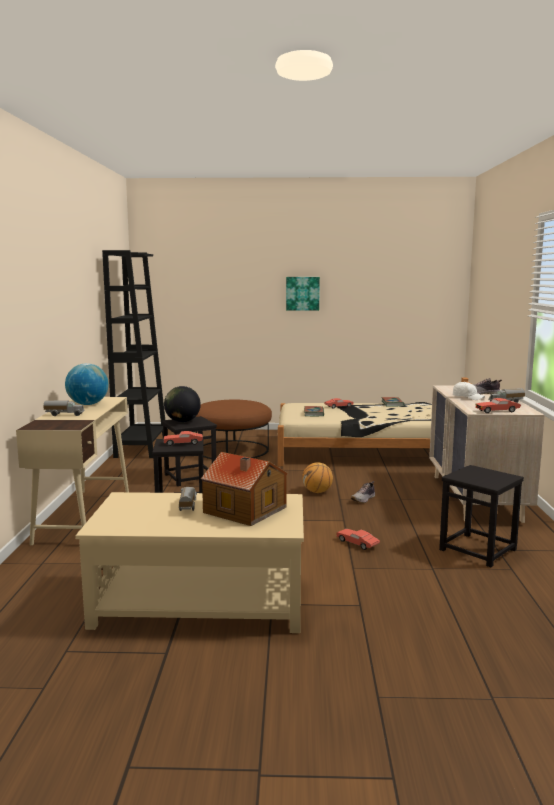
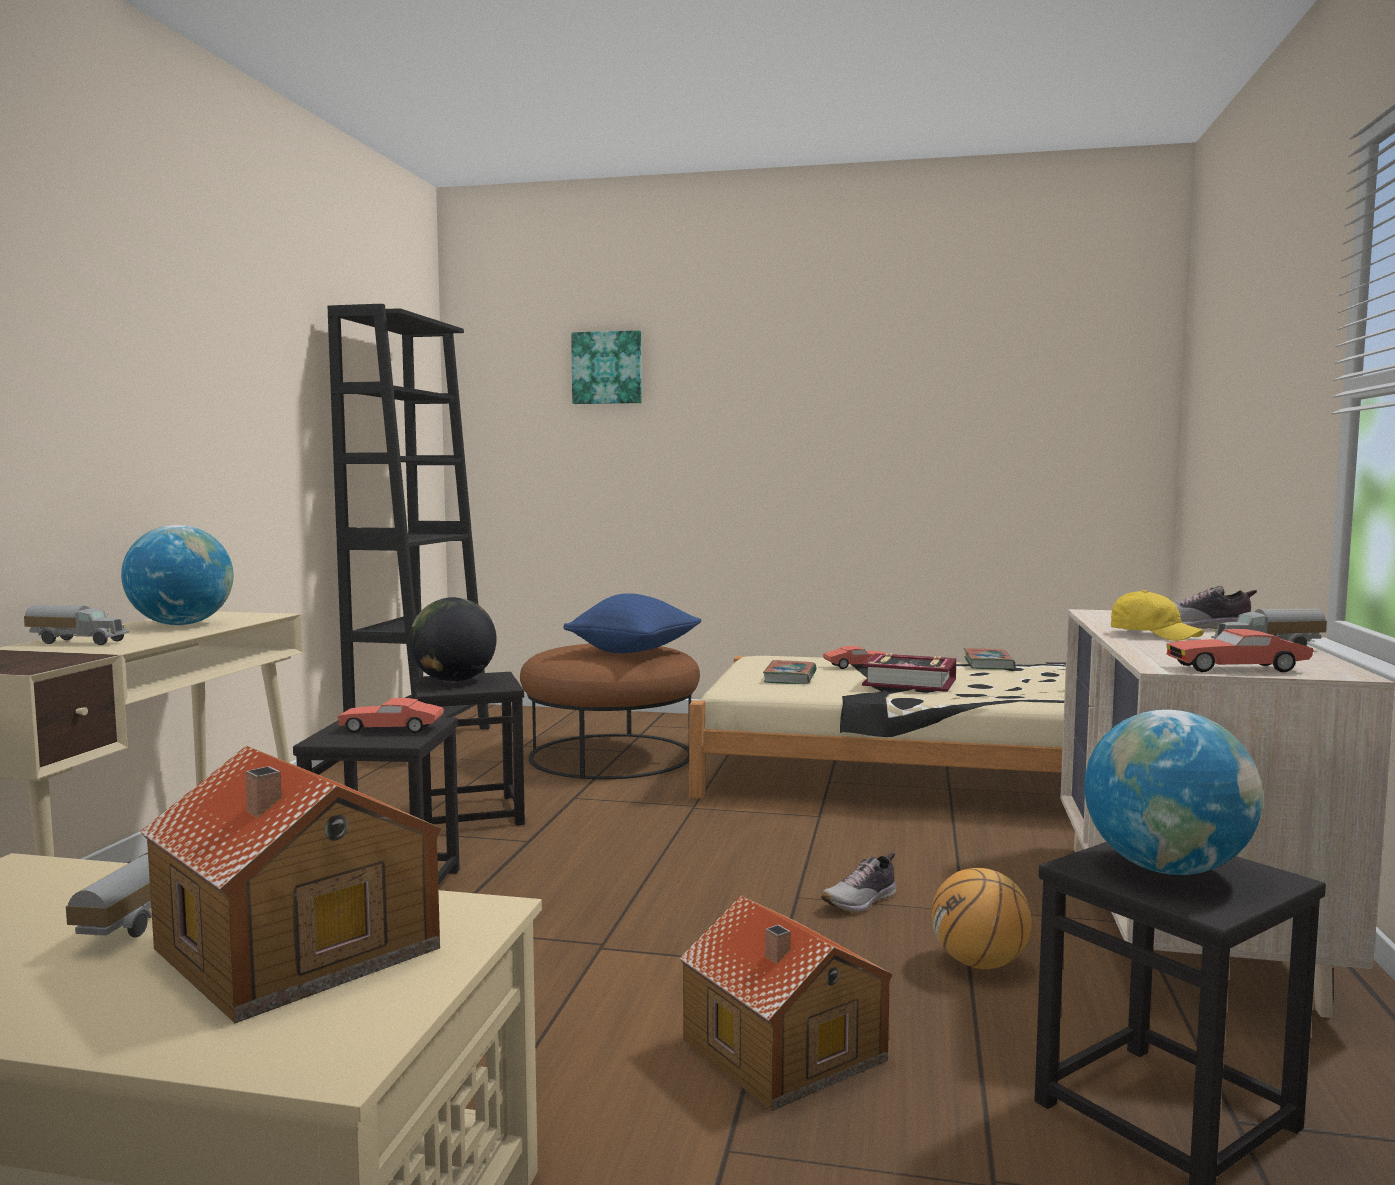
camera: 10 degrees right, 5 degrees down
picture [286,277,320,311] -> picture moved to [571,330,642,404]
basketball [302,462,333,493] -> basketball moved to [931,868,1032,969]
red toy car [337,529,380,550] -> toy house [679,896,893,1111]
white cap [453,382,485,400] -> yellow cap [1111,590,1204,641]
none -> blue pillow [563,593,702,653]
none -> book [862,653,957,692]
none -> globe [1084,710,1263,875]

